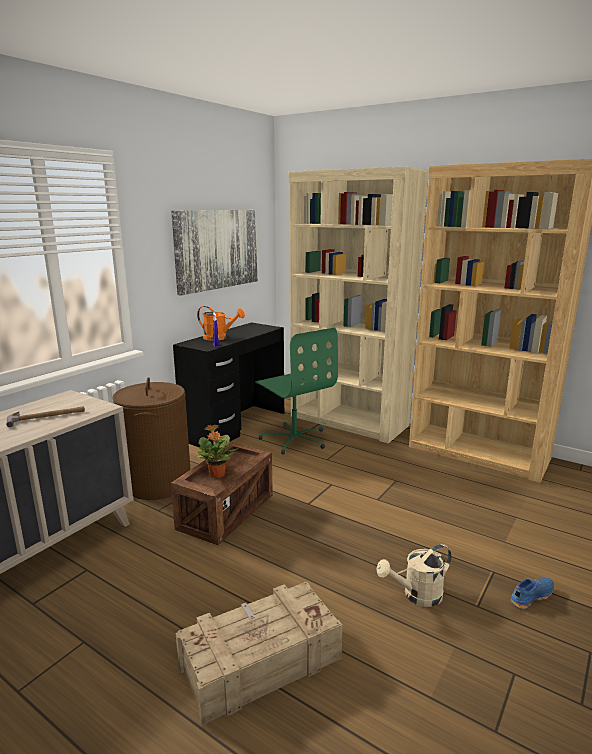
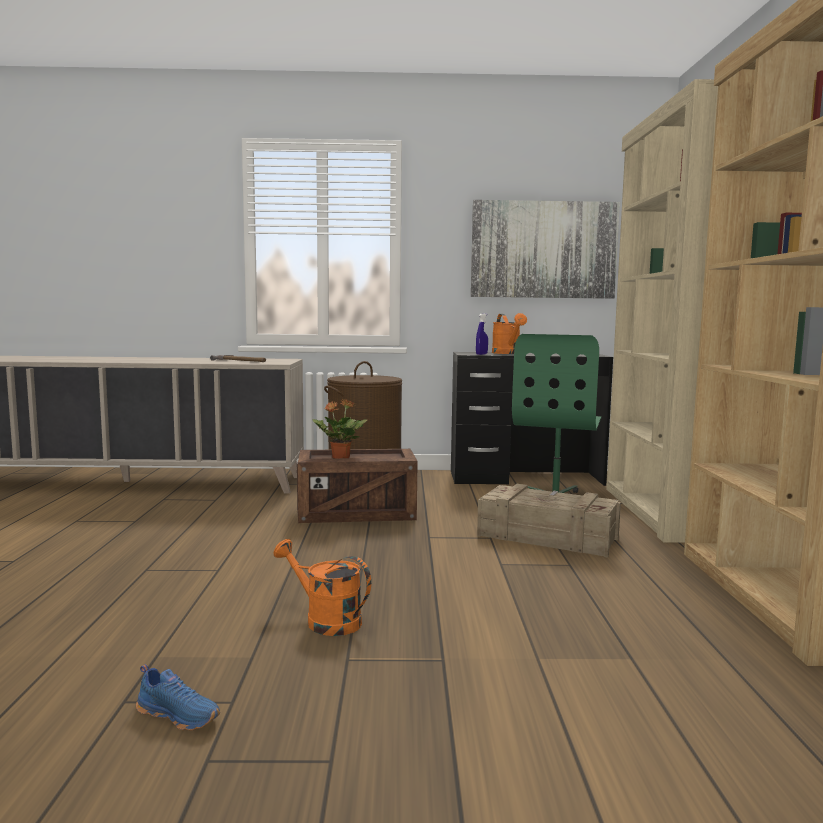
camera: 55 degrees right, 10 degrees down
crate [176,582,343,726] -> crate moved to [477,484,621,558]
beige watering can [376,544,452,607] -> orange watering can [274,539,371,636]
blue shoe [510,578,554,609] -> blue shoe moved to [136,664,220,731]

